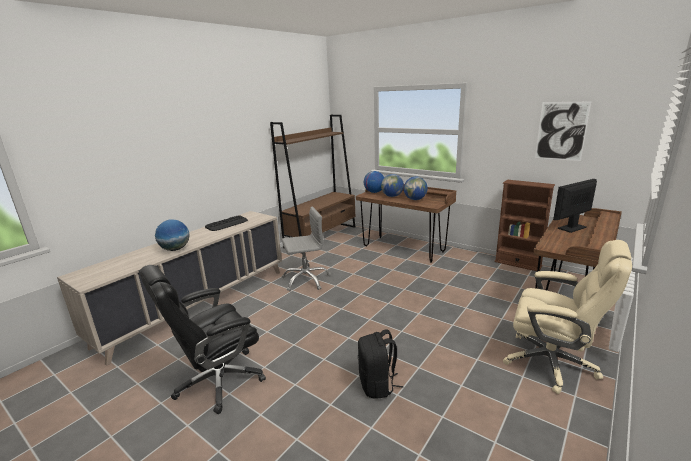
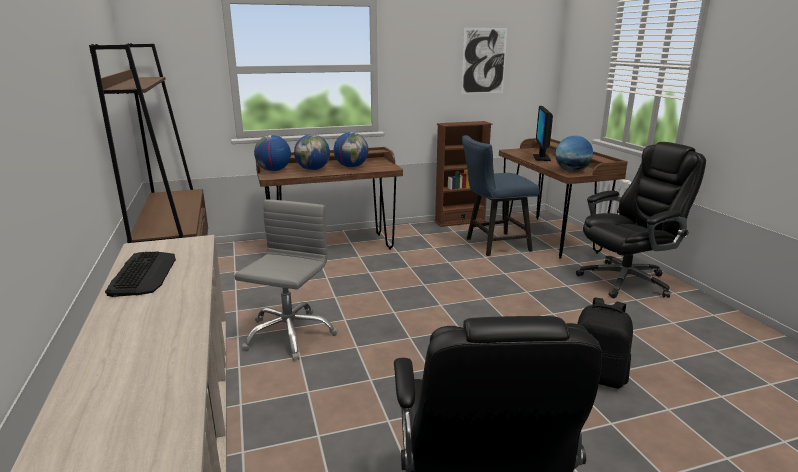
camera: 55 degrees left, 0 degrees up
globe [155,220,190,251] -> globe moved to [555,136,593,172]
beige office chair [503,240,632,394] -> black office chair [576,142,706,298]
none -> blue chair [462,135,539,256]

